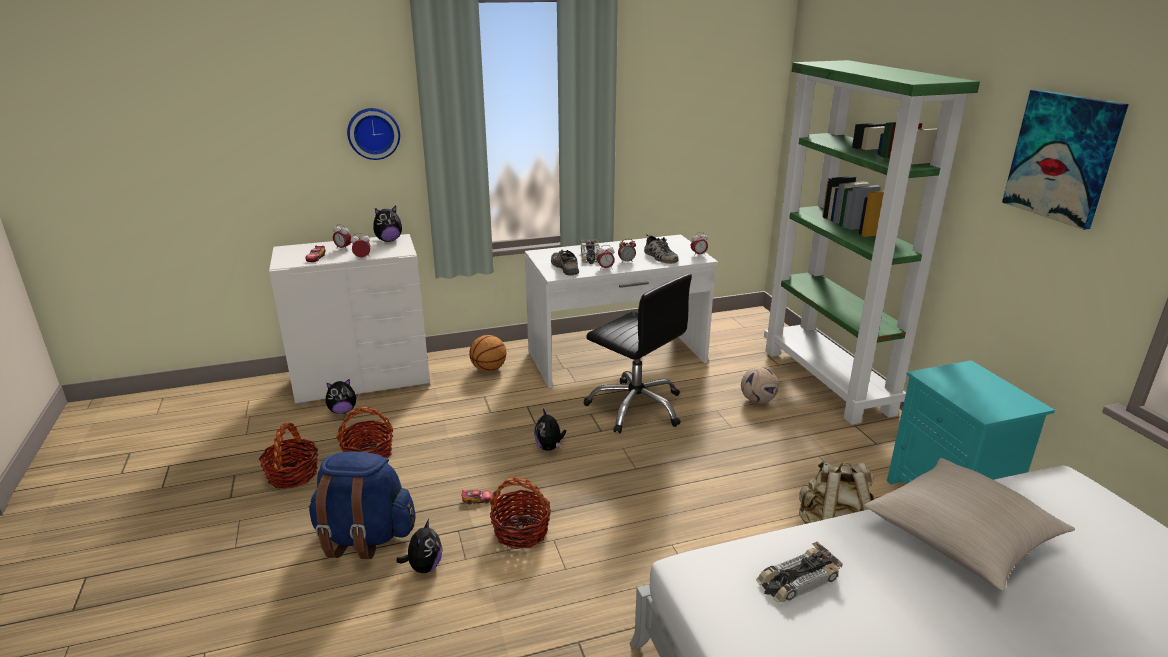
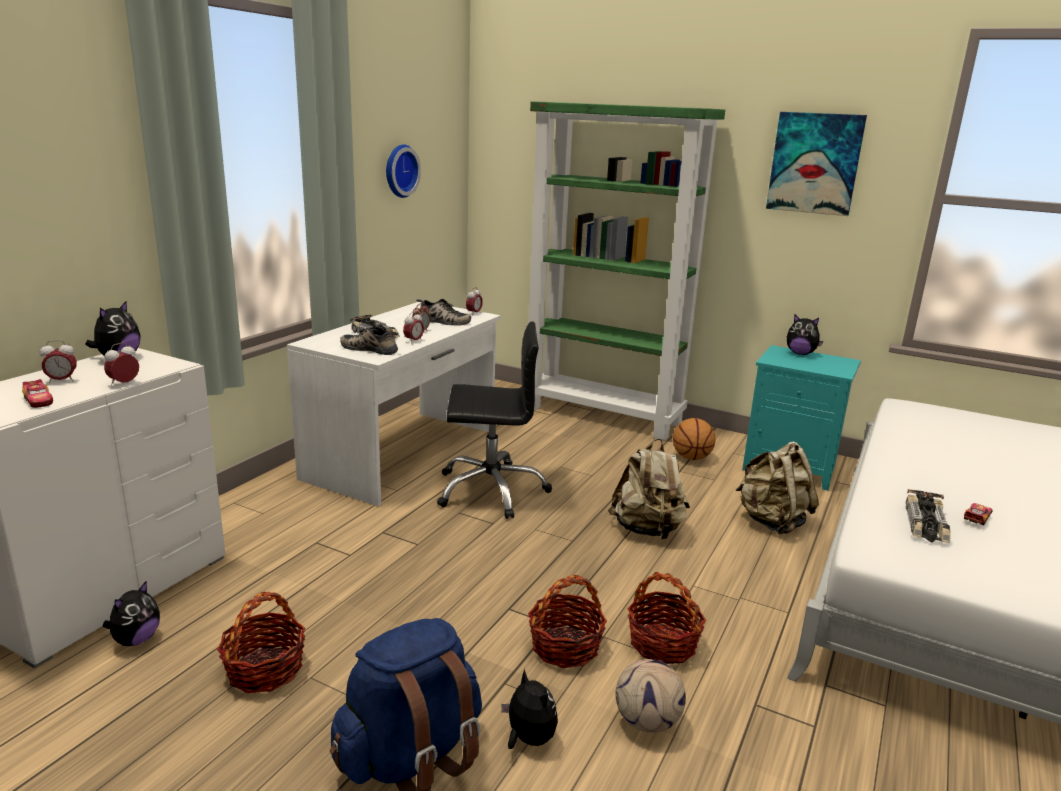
camera: 45 degrees left, 5 degrees down
basket [259,423,319,488] -> basket moved to [627,572,706,664]
wall clock [347,108,400,160] -> wall clock moved to [386,144,421,198]
toy car [461,489,493,505] -> toy car moved to [964,503,993,525]
basketball [469,335,506,372] -> basketball moved to [673,418,716,460]
plush toy [534,409,566,451] -> plush toy moved to [787,315,823,355]
football [741,367,779,404] -> football moved to [616,659,686,733]
beige pillow [864,458,1075,591] -> none
none -> beige backpack [608,439,690,539]

